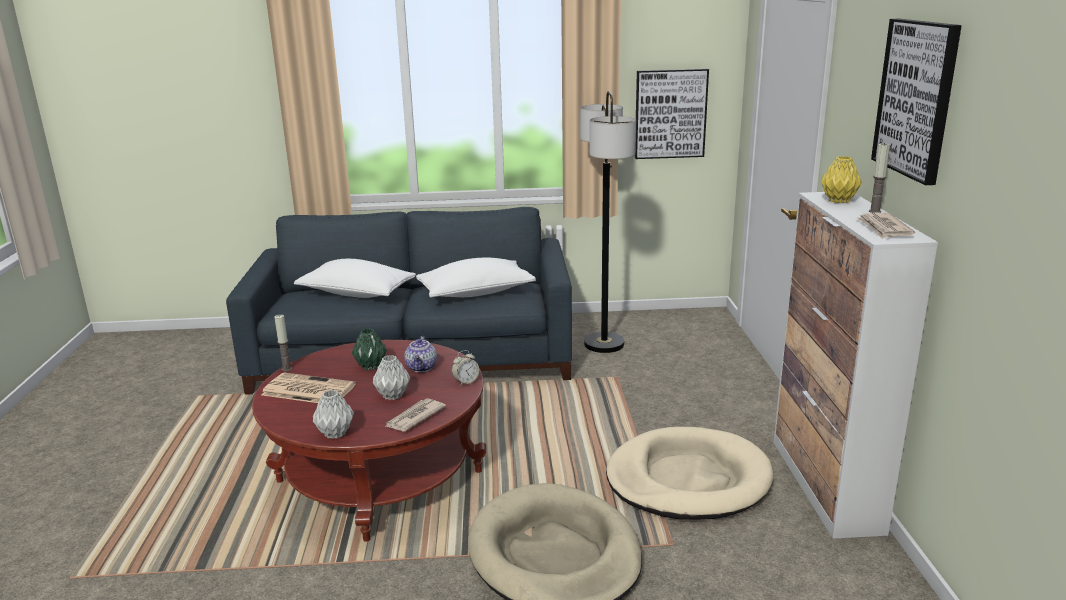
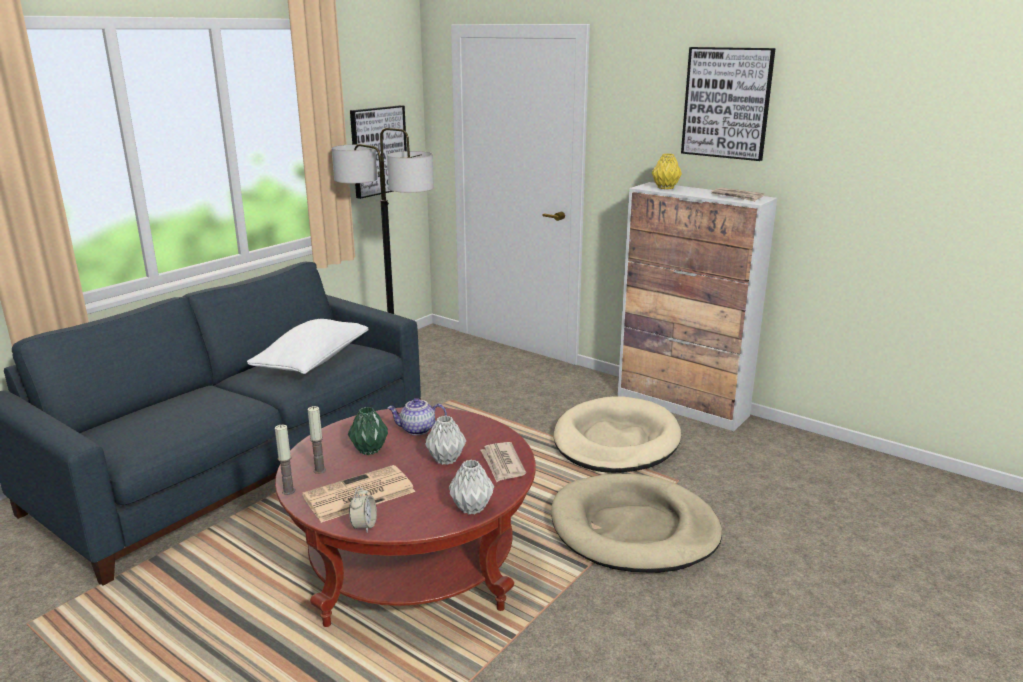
camera: 50 degrees left, 0 degrees up
white pillow [294,259,416,298] -> none
teapot [404,336,437,372] -> teapot turned 135 degrees clockwise [387,398,447,435]
alarm clock [452,350,479,386] -> alarm clock moved to [349,486,377,532]
candle [869,142,890,213] -> candle moved to [307,406,326,474]

